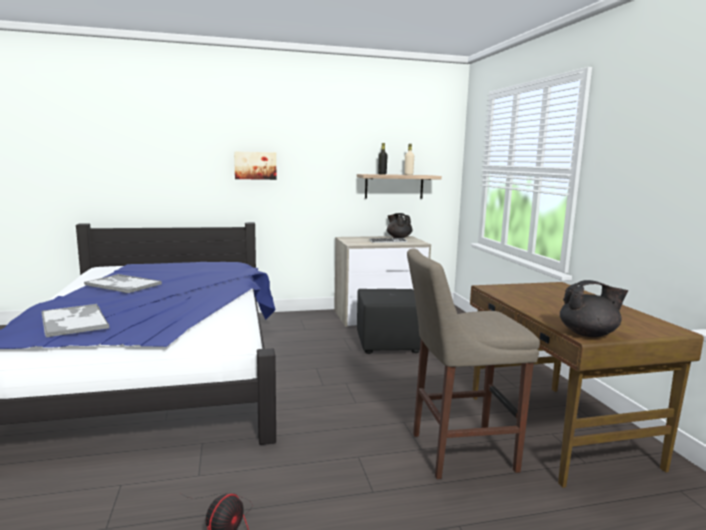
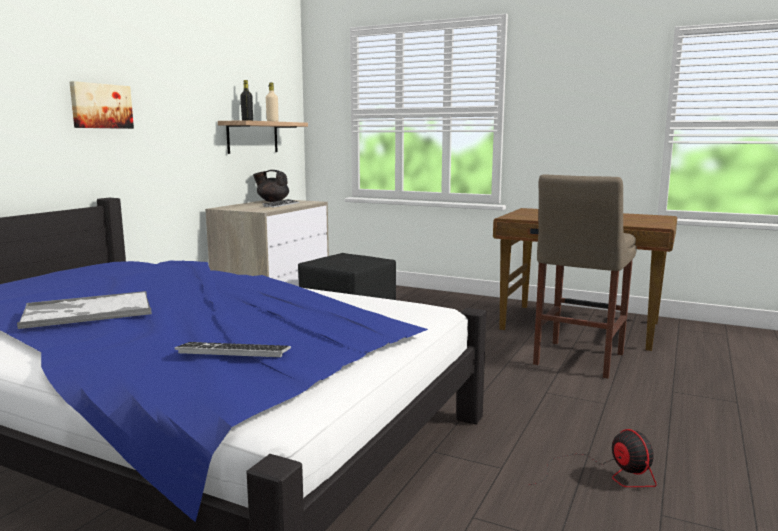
camera: 50 degrees left, 0 degrees up
tray [42,304,109,337] -> keyboard [175,342,291,357]
black teapot [560,280,628,337] -> none

